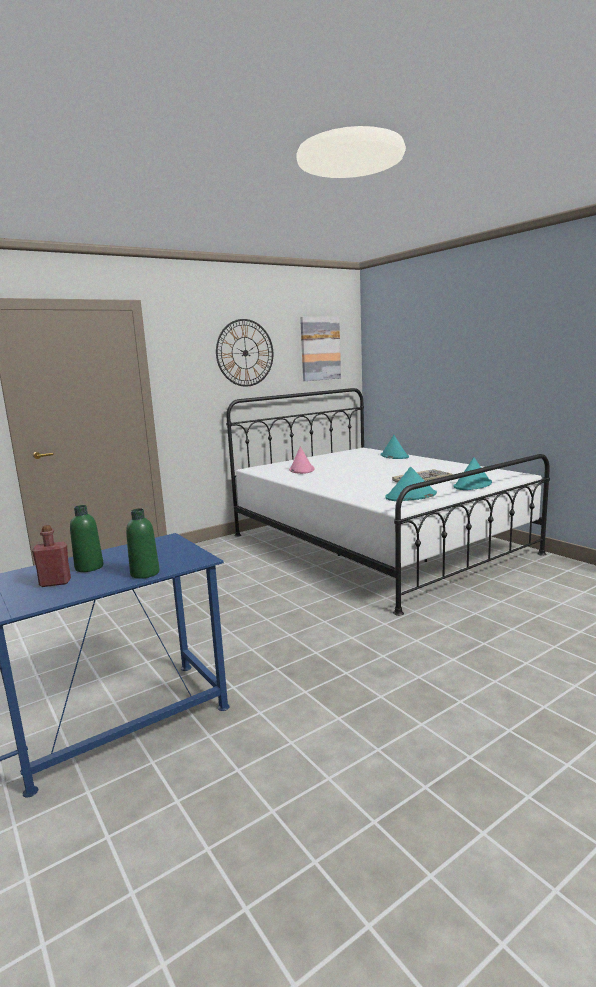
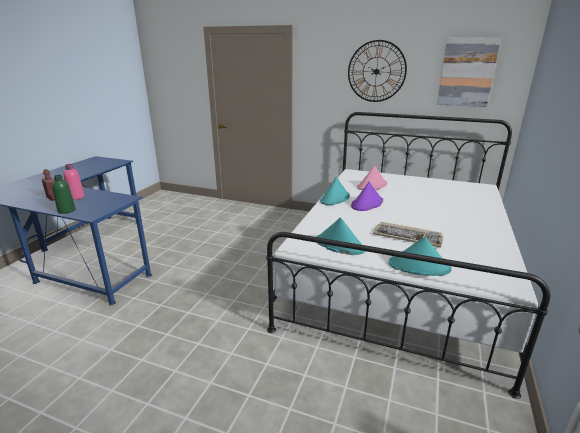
camera: 55 degrees right, 10 degrees up
green bottle [70,505,103,572] -> pink bottle [64,164,85,200]
turquoise hat [381,435,409,459] -> turquoise hat moved to [320,176,350,205]
none -> purple hat [351,181,383,211]

